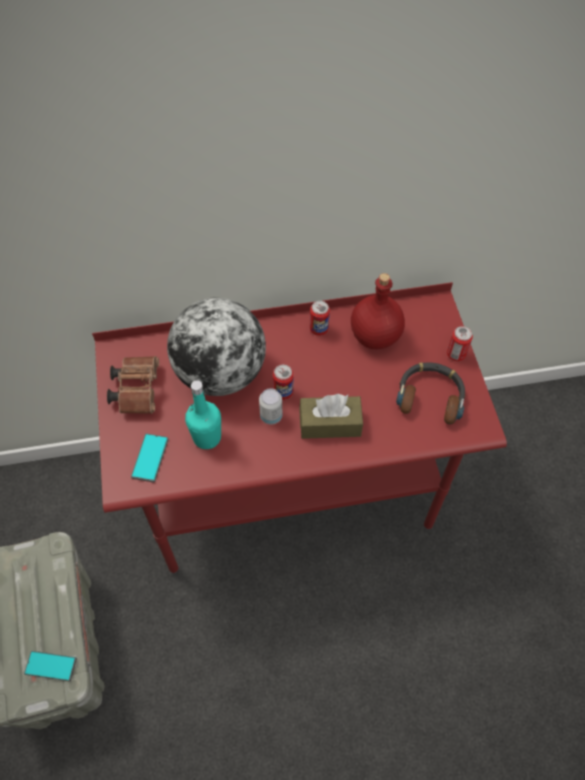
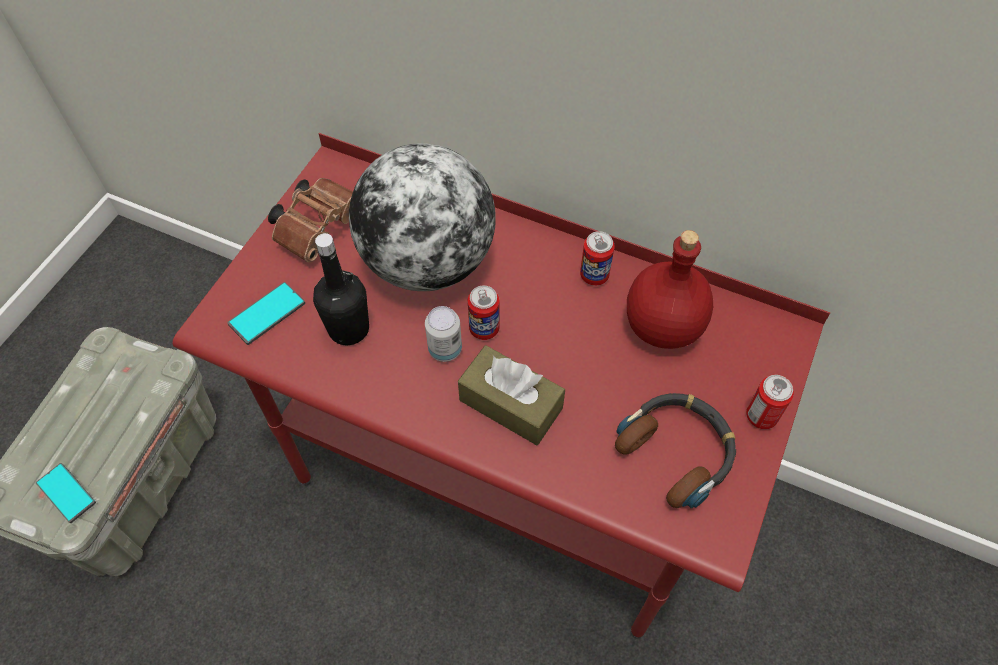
camera: 35 degrees right, 0 degrees up
turquoise bottle [185,380,221,449] -> black bottle [313,233,369,345]

